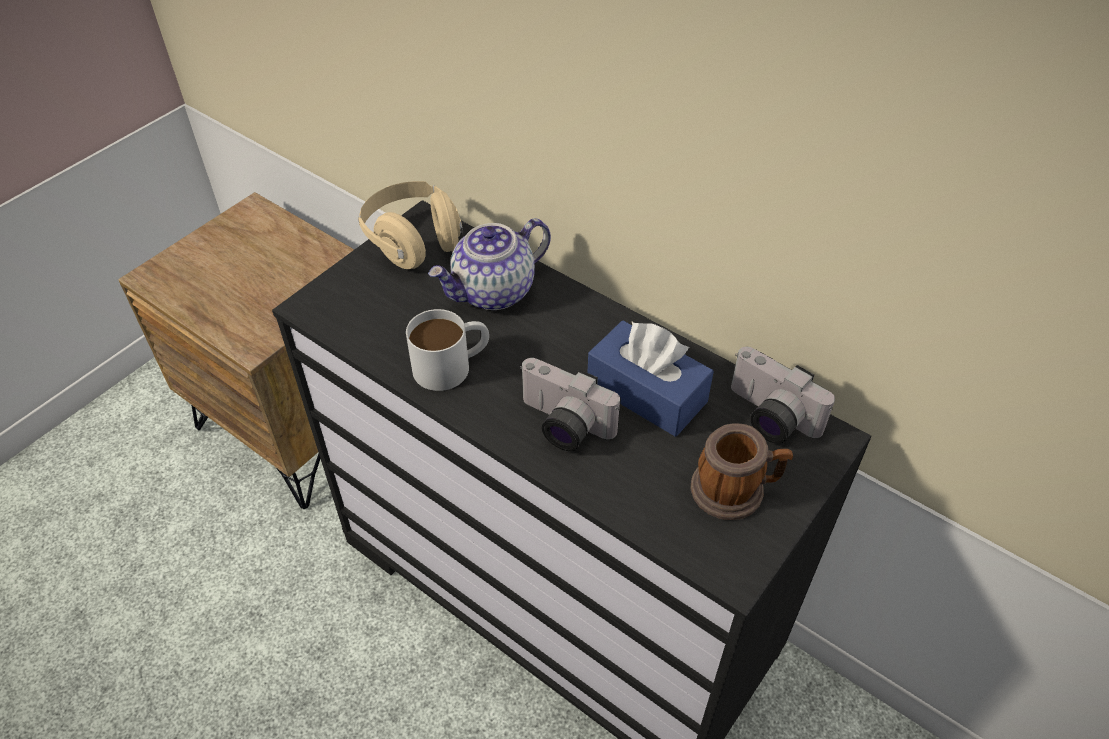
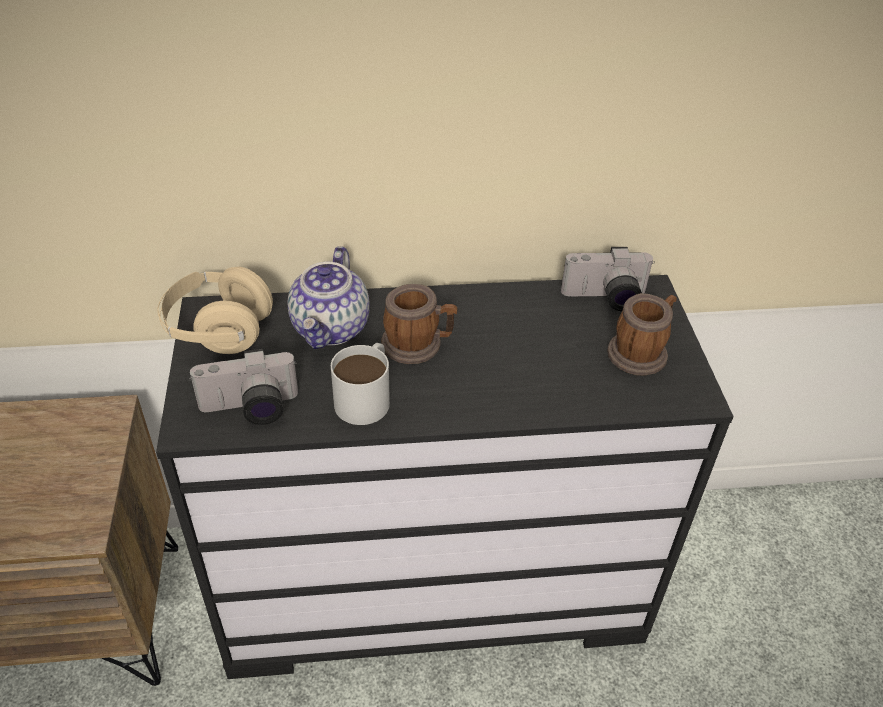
camera: 45 degrees left, 5 degrees down
camera [519,358,621,451] -> camera moved to [189,349,298,425]
blue tissue box [588,321,714,437] -> none
none -> mug [381,284,457,364]

